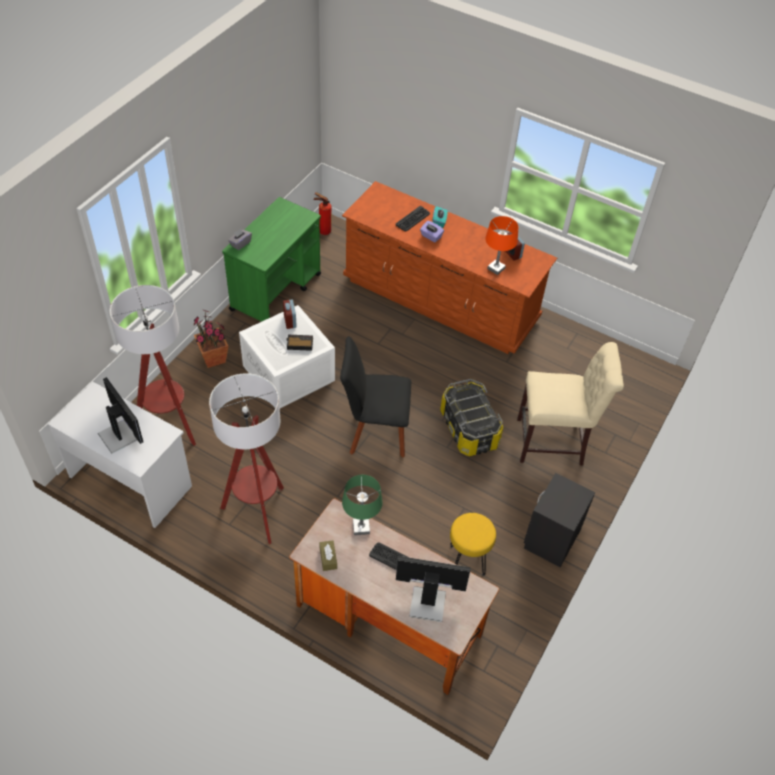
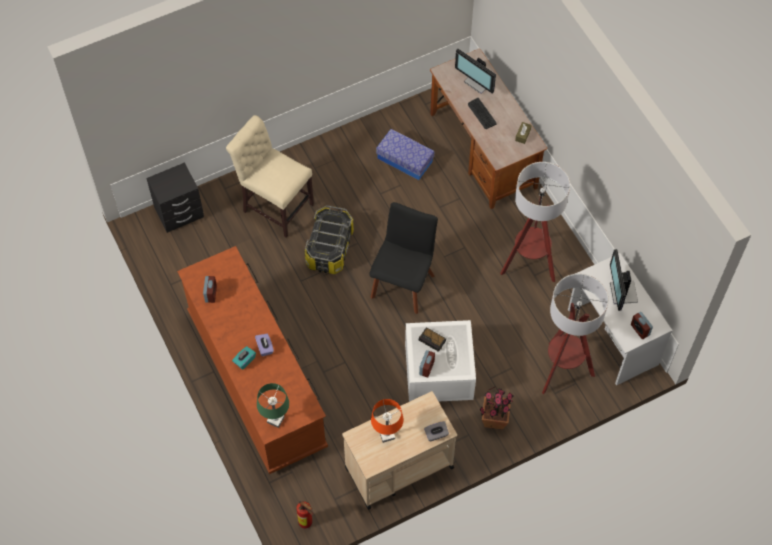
camera: 145 degrees left, 10 degrees up
green cart [222,197,321,322] -> beige cart [342,391,457,510]
black chair [340,336,411,457] -> black chair turned 105 degrees counterclockwise [369,202,438,314]
green table lamp [342,475,382,535] -> green table lamp moved to [257,383,289,428]
keyboard [396,206,430,231] -> none
yellow stool [450,513,496,576] -> storage box [376,129,434,180]
orange table lamp [485,216,518,275] -> orange table lamp moved to [371,399,404,443]
black nightstand [524,473,595,567] -> black nightstand moved to [146,162,204,233]
none -> alarm clock [631,312,653,339]

